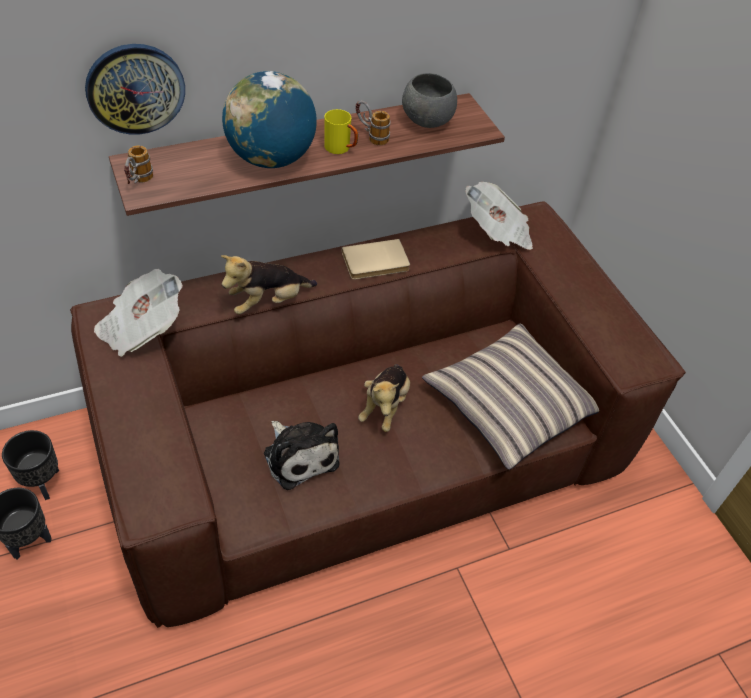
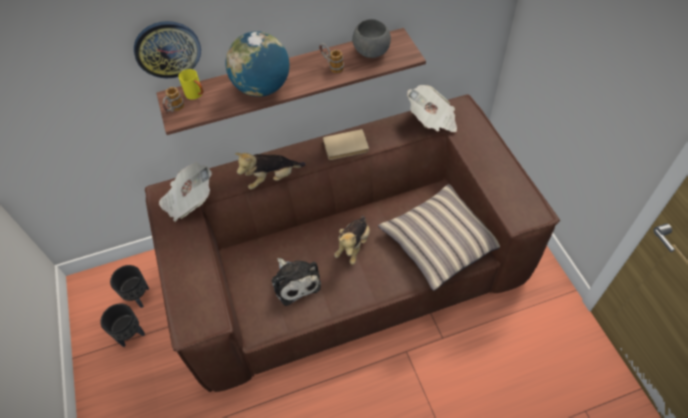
camera: 10 degrees right, 5 degrees up
yellow mug [324,109,358,154] -> yellow mug moved to [178,69,203,100]

